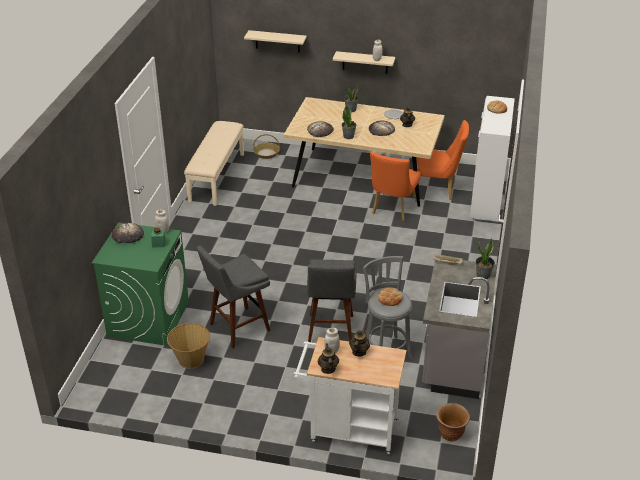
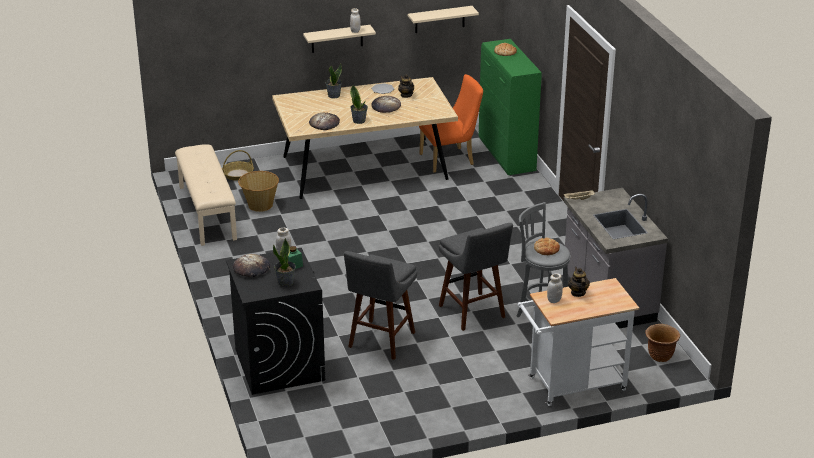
camera: 30 degrees left, 5 degrees down
green washing machine [92,222,189,346] -> black washing machine [226,248,325,395]
basket [167,323,210,368] -> basket moved to [238,171,279,212]
beige shelf [244,30,307,53] -> beige shelf moved to [408,6,479,33]
teapot [318,343,339,374] -> none
orange chair [370,152,421,221] -> none
white cabinet [470,96,515,222] -> green cabinet [479,39,542,176]
potted plant [476,238,495,279] -> potted plant moved to [273,238,296,287]

